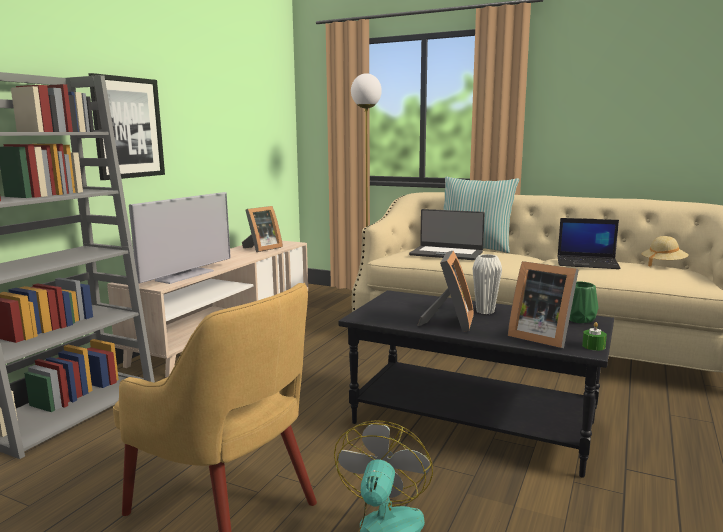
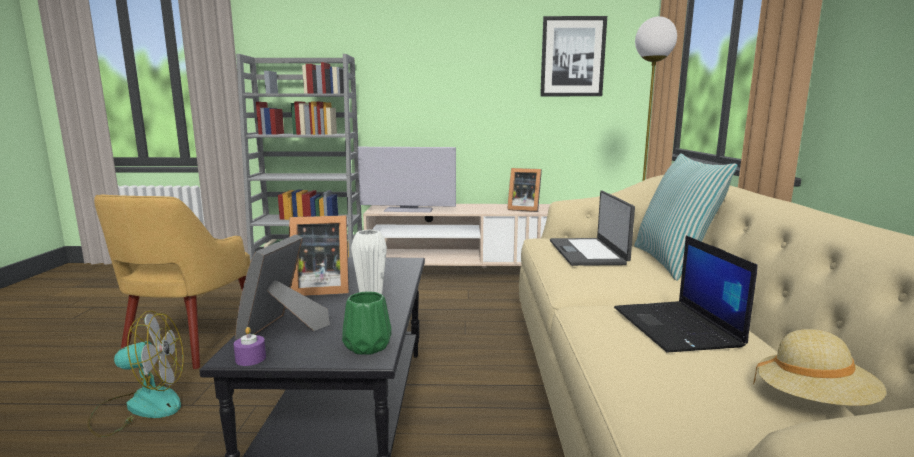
camera: 65 degrees right, 0 degrees up
picture [88,73,165,180] -> picture moved to [540,16,607,96]
green candle [582,322,607,351] -> purple candle [234,327,266,366]

